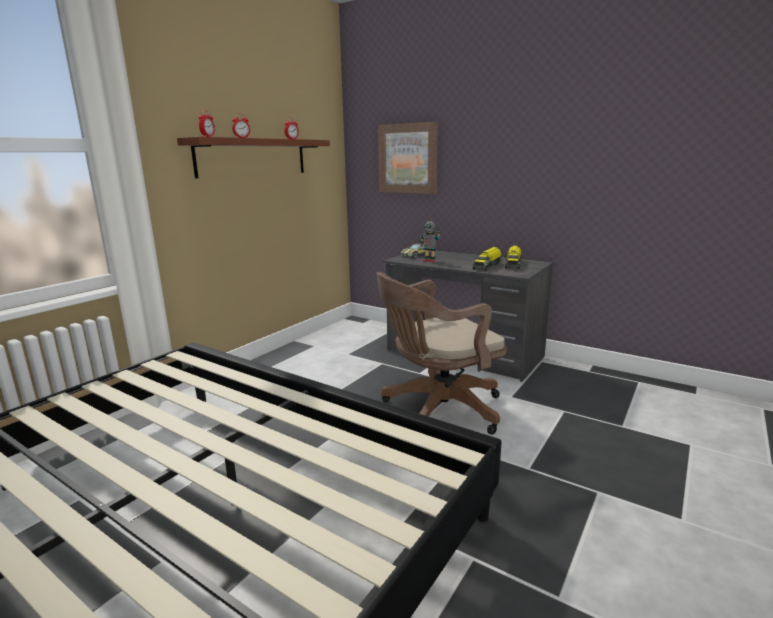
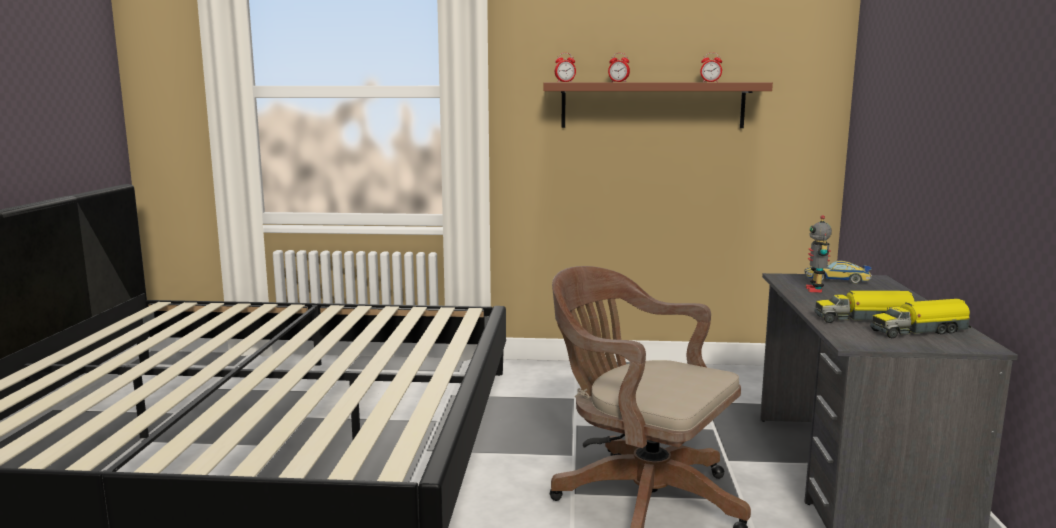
camera: 60 degrees right, 5 degrees down
picture [378,122,438,194] -> none

